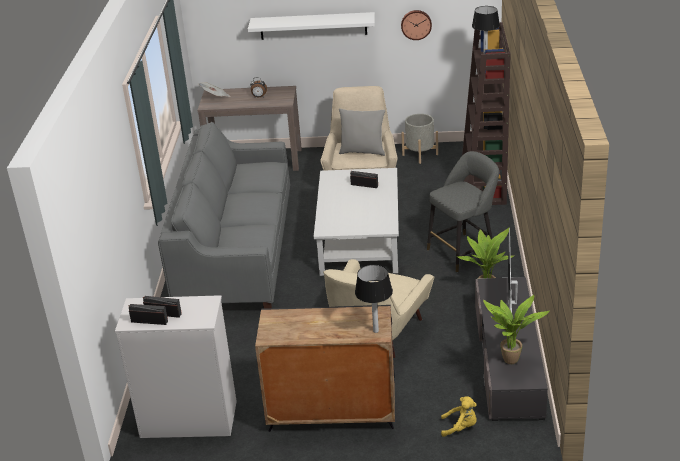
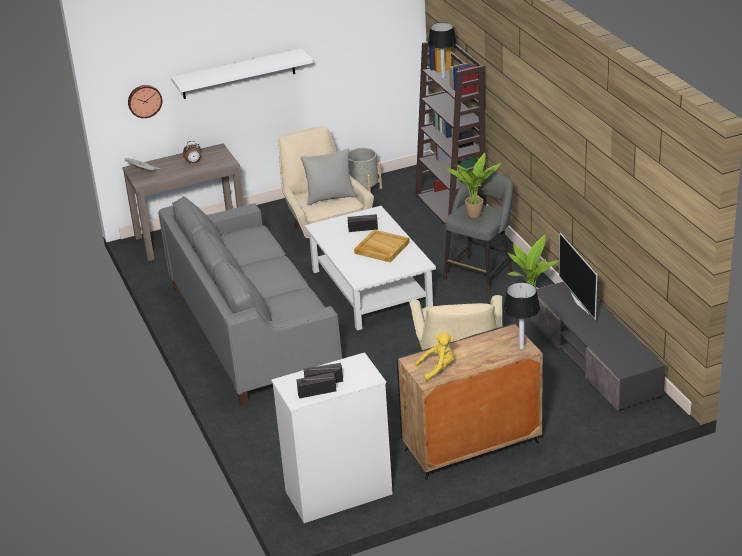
camera: 25 degrees left, 0 degrees up
wall clock [401,10,432,40] -> wall clock moved to [128,85,162,118]
yellow plush toy [441,396,477,437] -> yellow plush toy moved to [416,332,454,381]
potted plant [483,295,549,364] -> potted plant moved to [445,153,501,219]
none -> beige tray [354,230,410,262]

